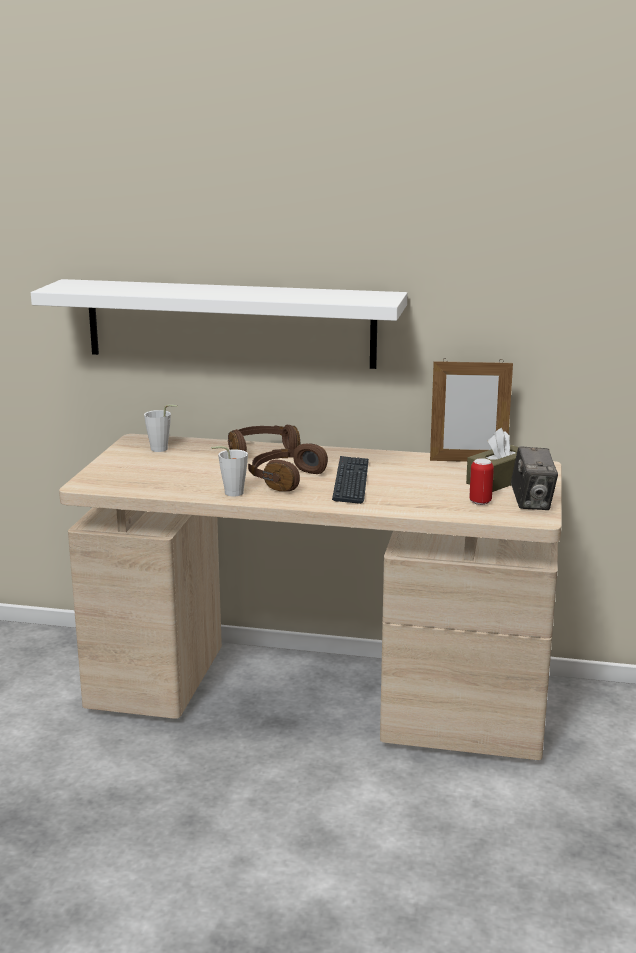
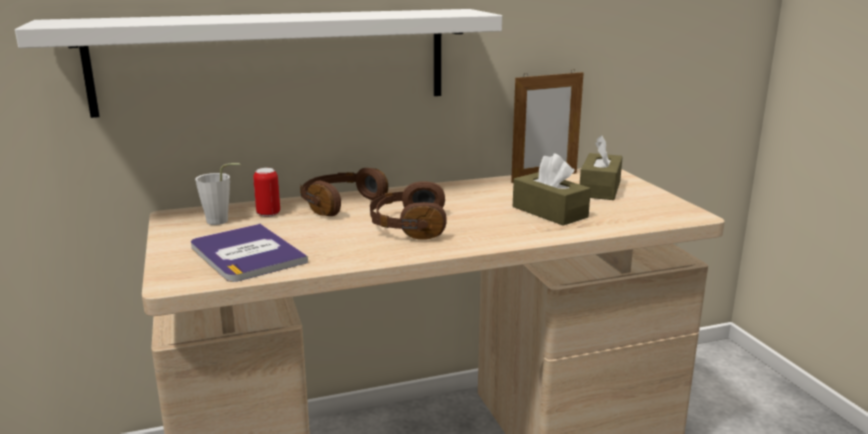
camera: 30 degrees left, 0 degrees up
white cup [211,446,248,496] -> none
keyboard [332,456,369,504] -> none
can [469,458,494,505] -> can moved to [253,168,280,217]
camera [511,446,558,510] -> none
none -> book [191,224,308,282]
none -> brown tissue box [513,153,591,226]

